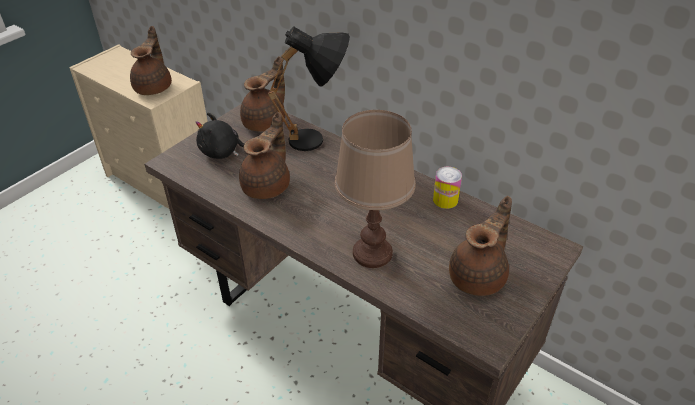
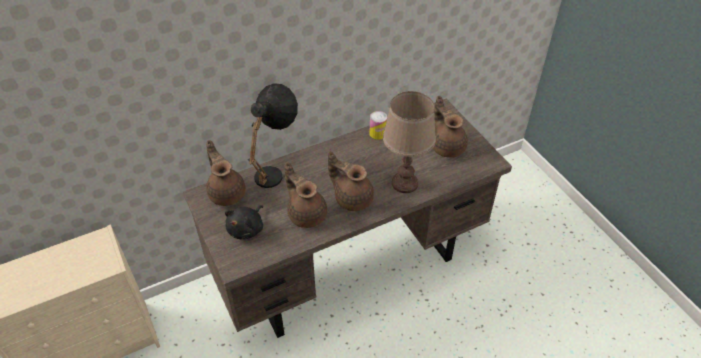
camera: 65 degrees left, 5 degrees up
brown teapot [130,26,172,95] -> brown teapot moved to [328,152,374,211]

